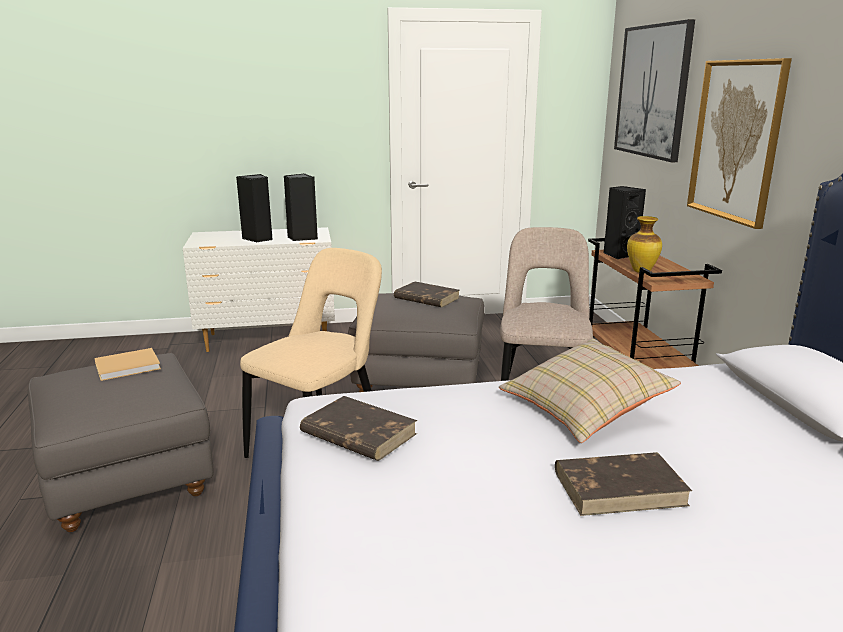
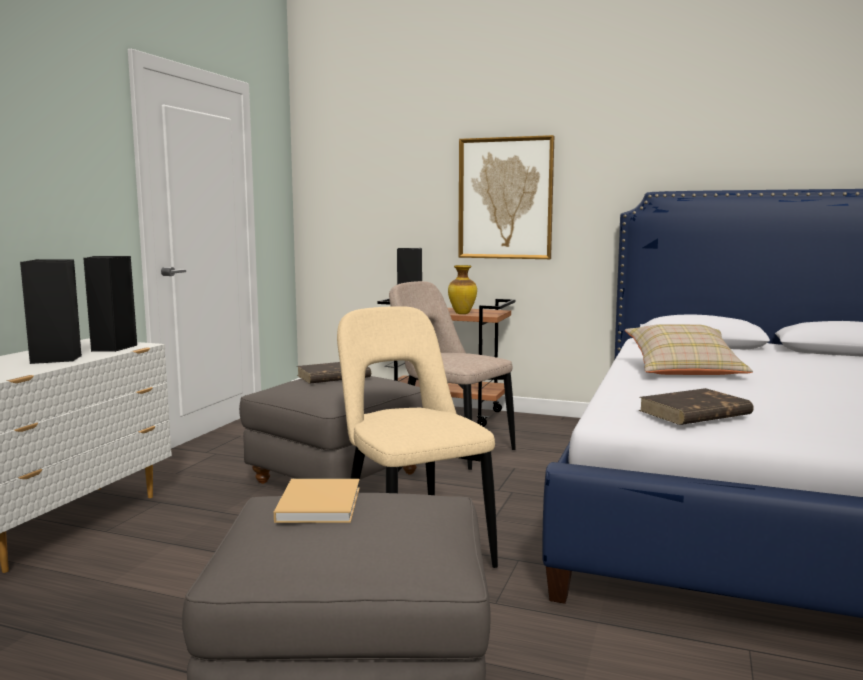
camera: 60 degrees left, 10 degrees down
brown book [555,452,692,516] -> none
picture [614,19,695,162] -> none

